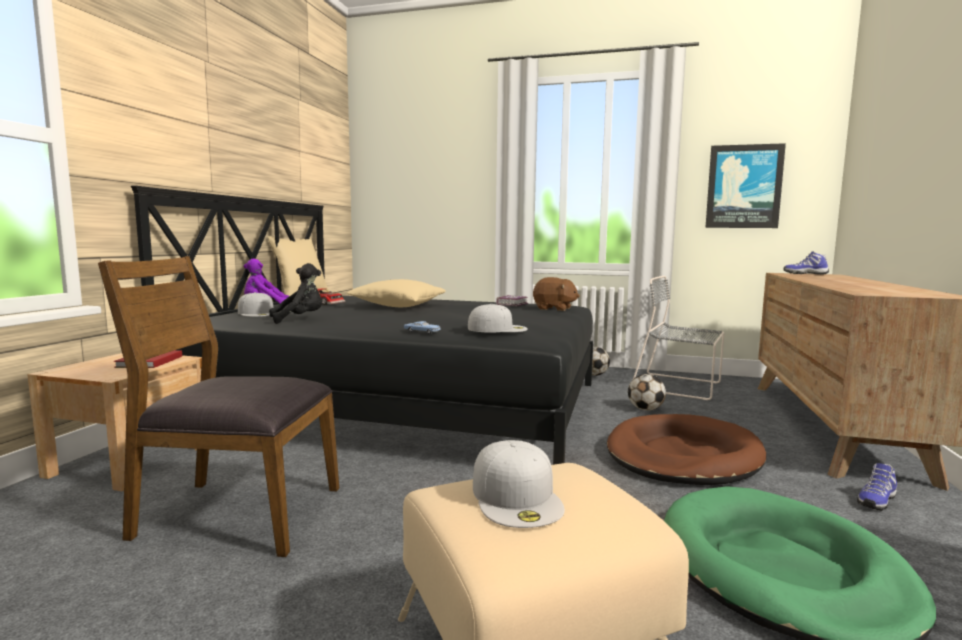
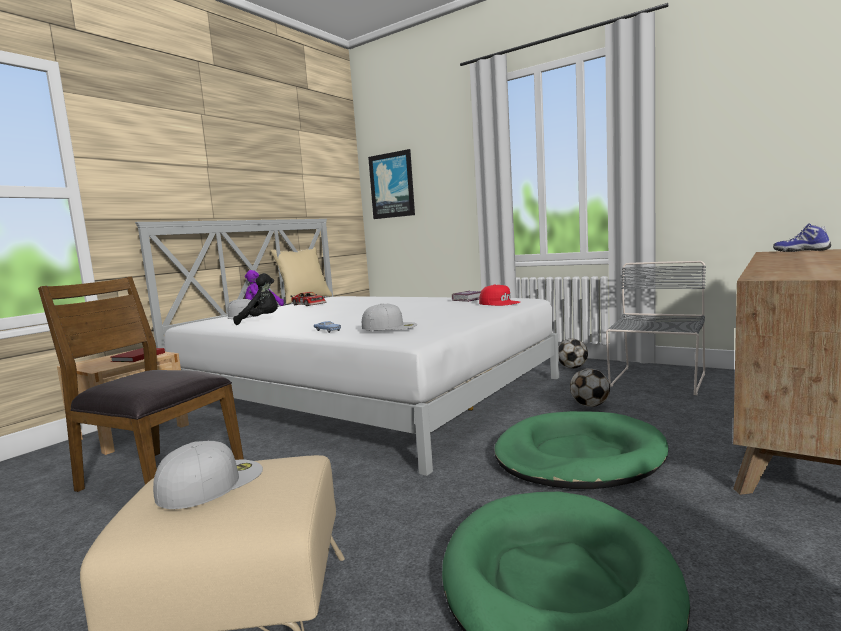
camera: 20 degrees right, 0 degrees up
black bed [131,186,593,465] -> white bed [135,219,559,476]
beige pillow [347,279,446,307] -> none
white cap [473,440,565,528] -> white cap turned 150 degrees counterclockwise [153,441,263,509]
brown plush toy [533,277,580,311] -> red cap [479,284,520,306]
brown dog bed [607,414,766,485] -> green dog bed [494,411,668,489]
grey chair [633,276,725,400] -> grey chair turned 75 degrees clockwise [606,261,706,395]
picture [705,143,786,228] -> picture moved to [368,149,415,219]
shoe [857,463,897,511] -> none

